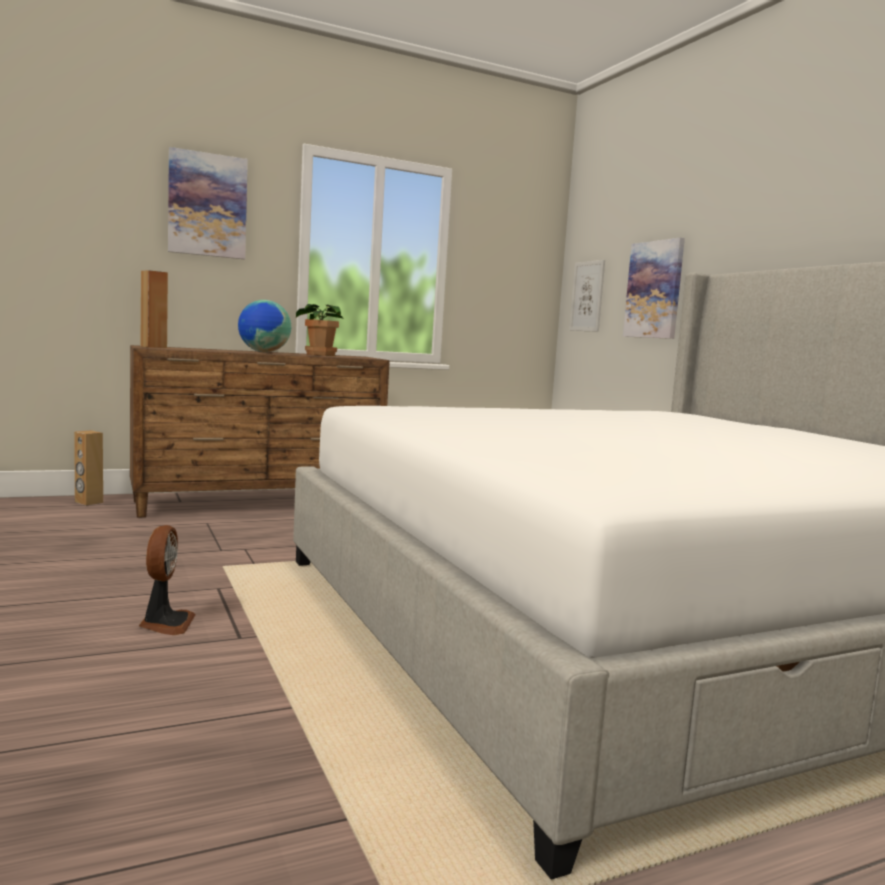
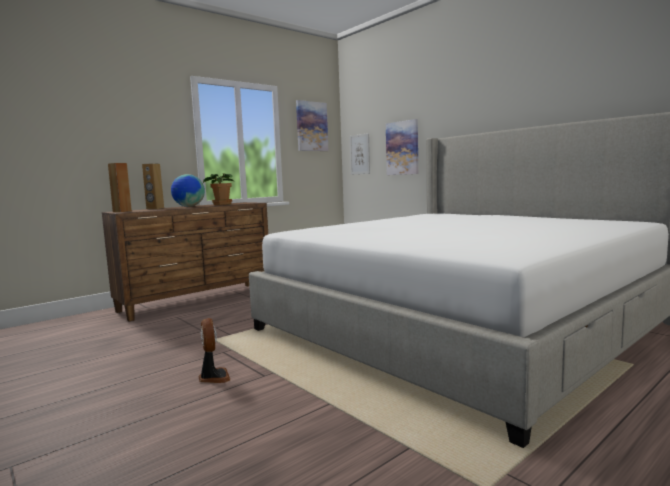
camera: 15 degrees left, 0 degrees up
brown speaker [74,430,103,506] -> brown speaker moved to [142,163,164,209]
picture [168,147,248,259] -> picture moved to [296,100,328,151]

